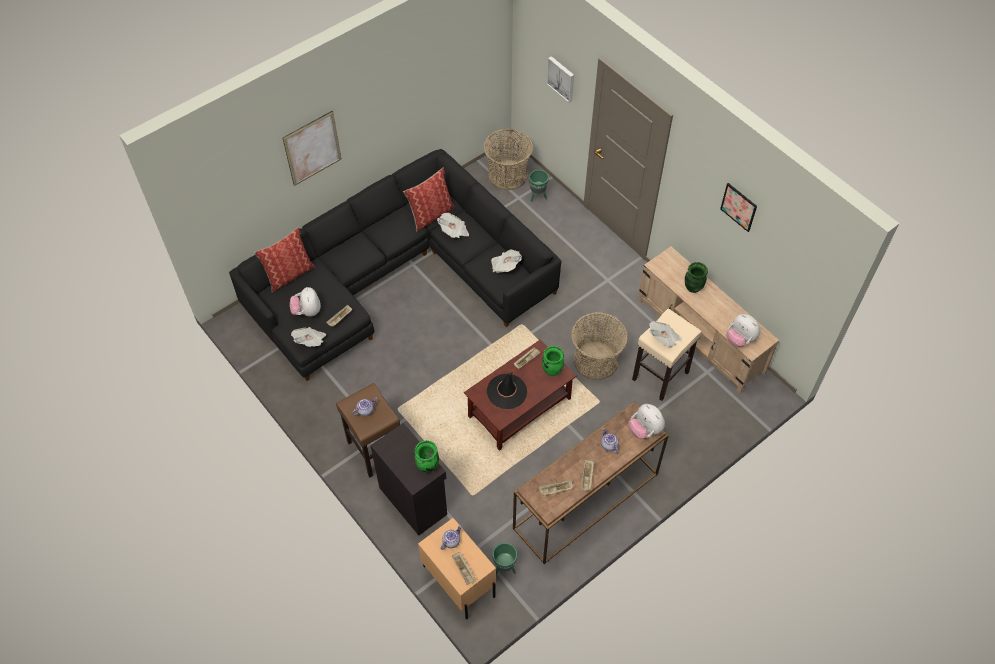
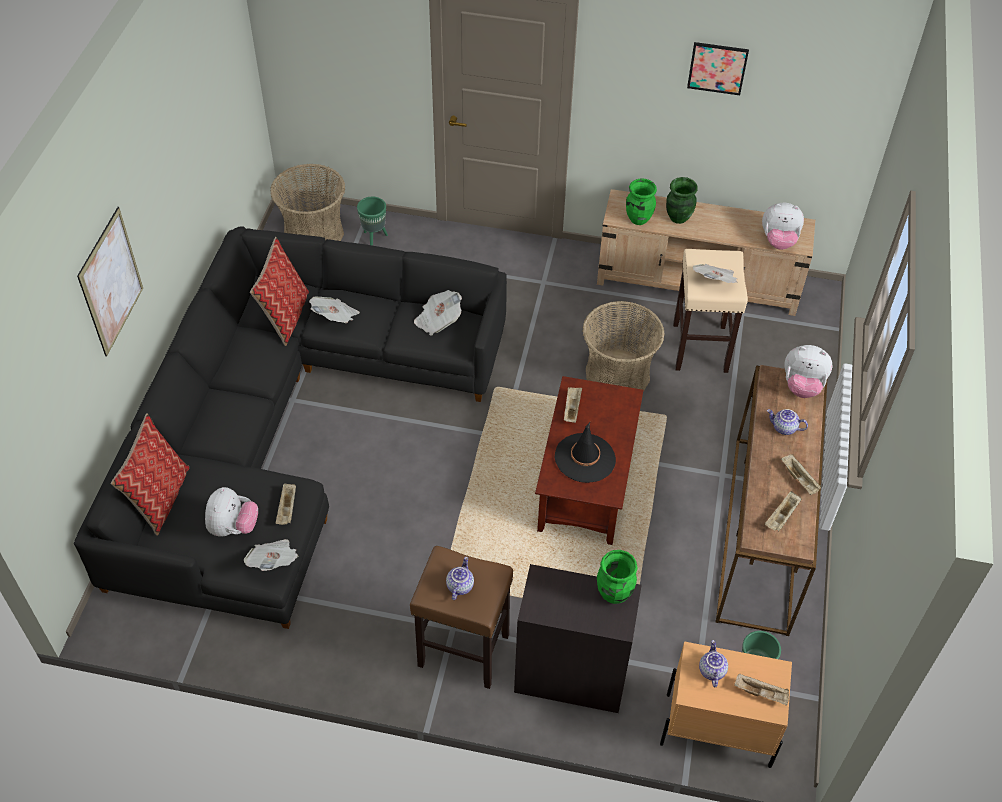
camera: 40 degrees left, 5 degrees down
plush toy [290,287,321,317] -> plush toy turned 120 degrees counterclockwise [205,487,258,537]
green vase [542,346,564,376] -> green vase moved to [626,179,657,225]
picture [547,56,574,103] -> none

